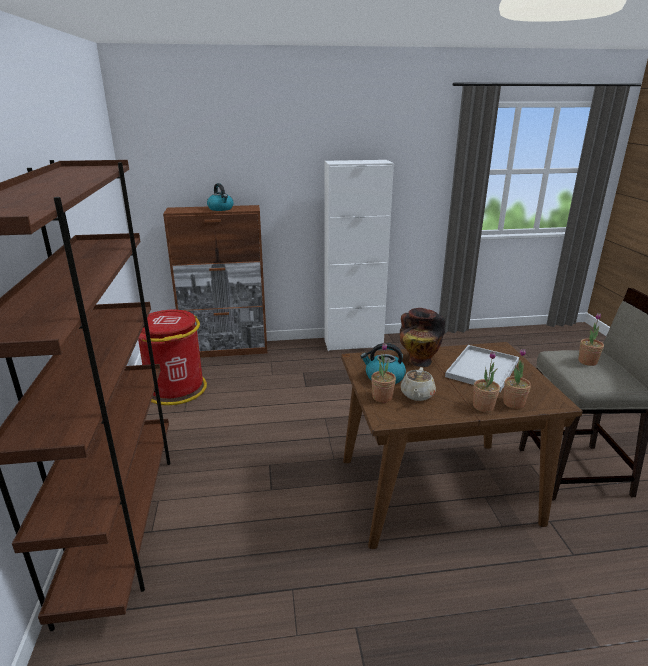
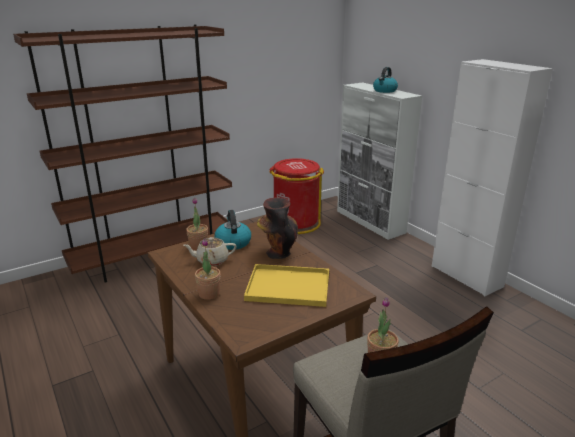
camera: 65 degrees right, 0 degrees up
brown cabinet [163,205,267,358] -> white cabinet [337,83,422,240]
white tray [445,345,519,392] -> yellow tray [244,264,329,307]
potted plant [503,348,531,409] -> none

